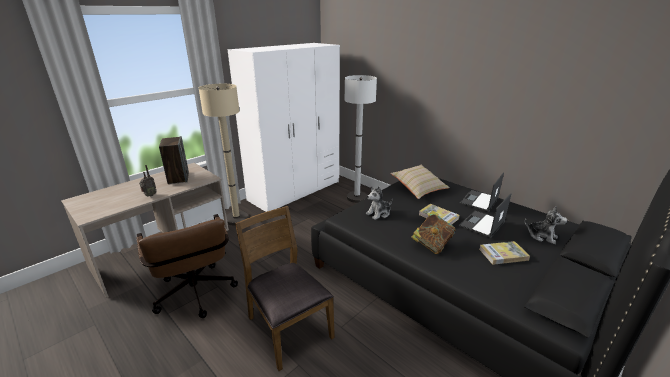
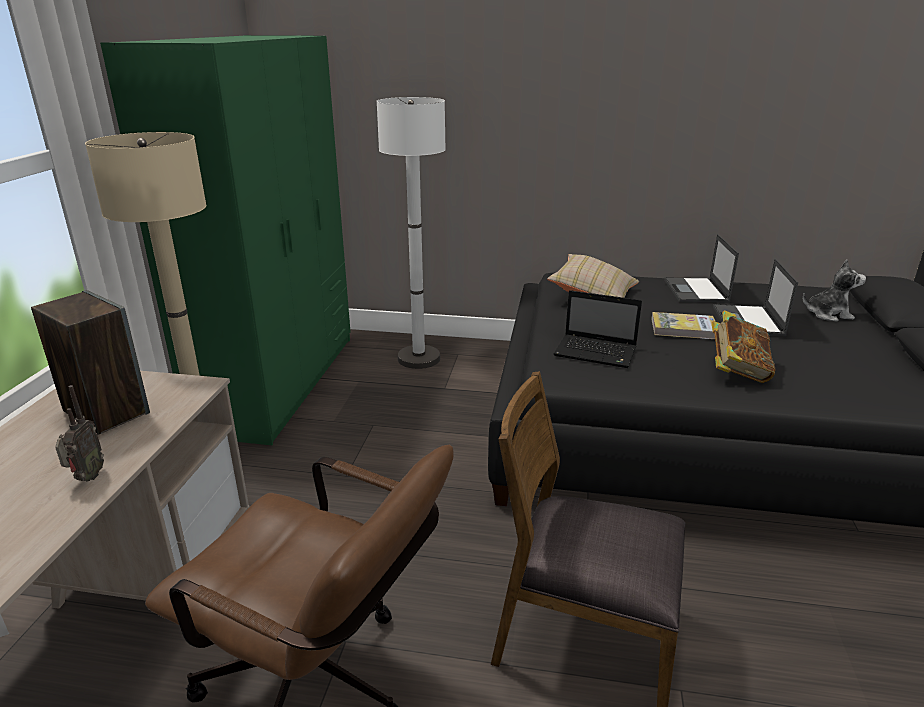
camera: 35 degrees left, 0 degrees up
white wardrobe [227,43,340,212] -> green wardrobe [100,35,351,445]
plush toy [366,186,392,220] -> laptop [554,290,642,368]
book [479,241,530,265] -> none

